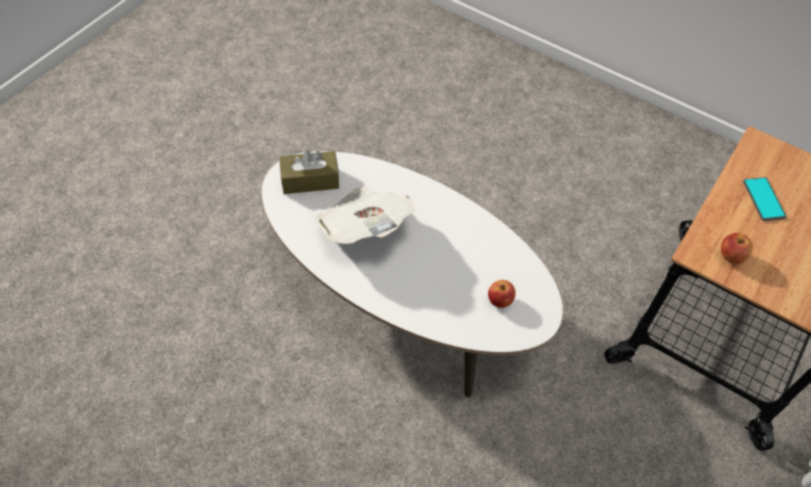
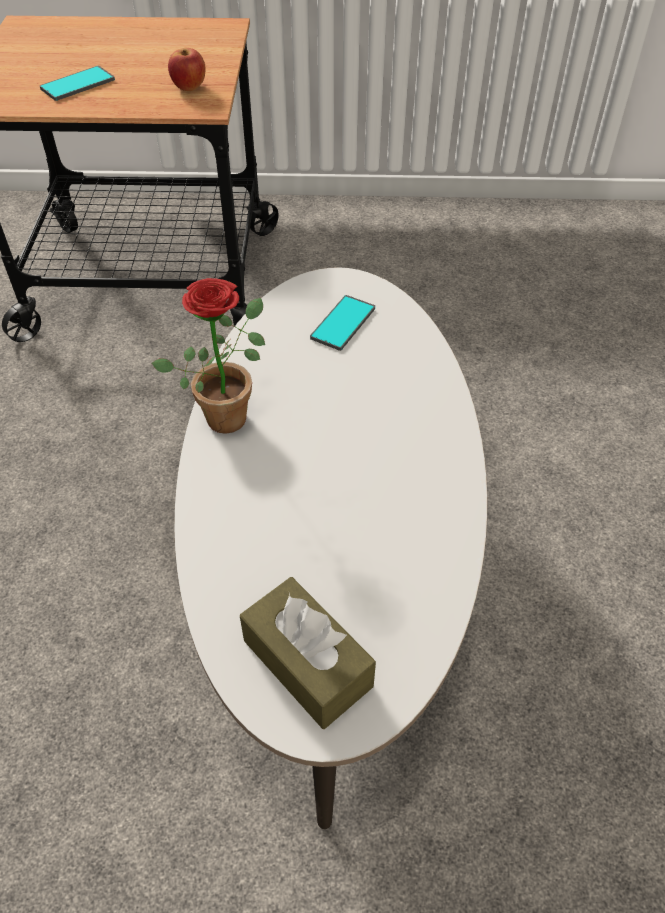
camera: 120 degrees left, 5 degrees down
newspaper [316,187,416,244] -> none
apple [488,280,516,308] -> phone [310,295,375,351]
none -> potted plant [152,278,265,434]

